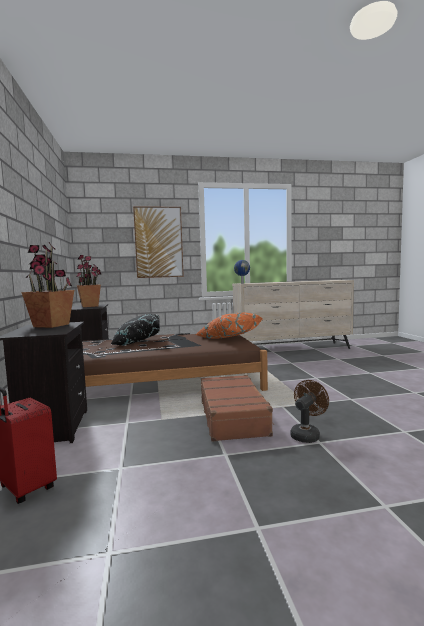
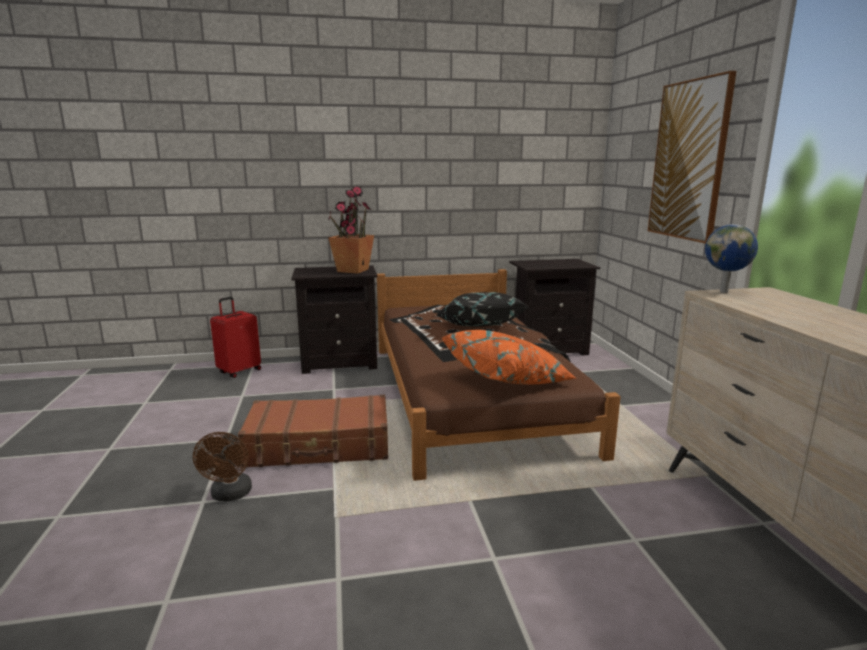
camera: 90 degrees right, 10 degrees up
potted plant [76,255,101,307] -> none
brown fan [291,380,329,443] -> brown fan turned 45 degrees clockwise [193,432,252,501]

